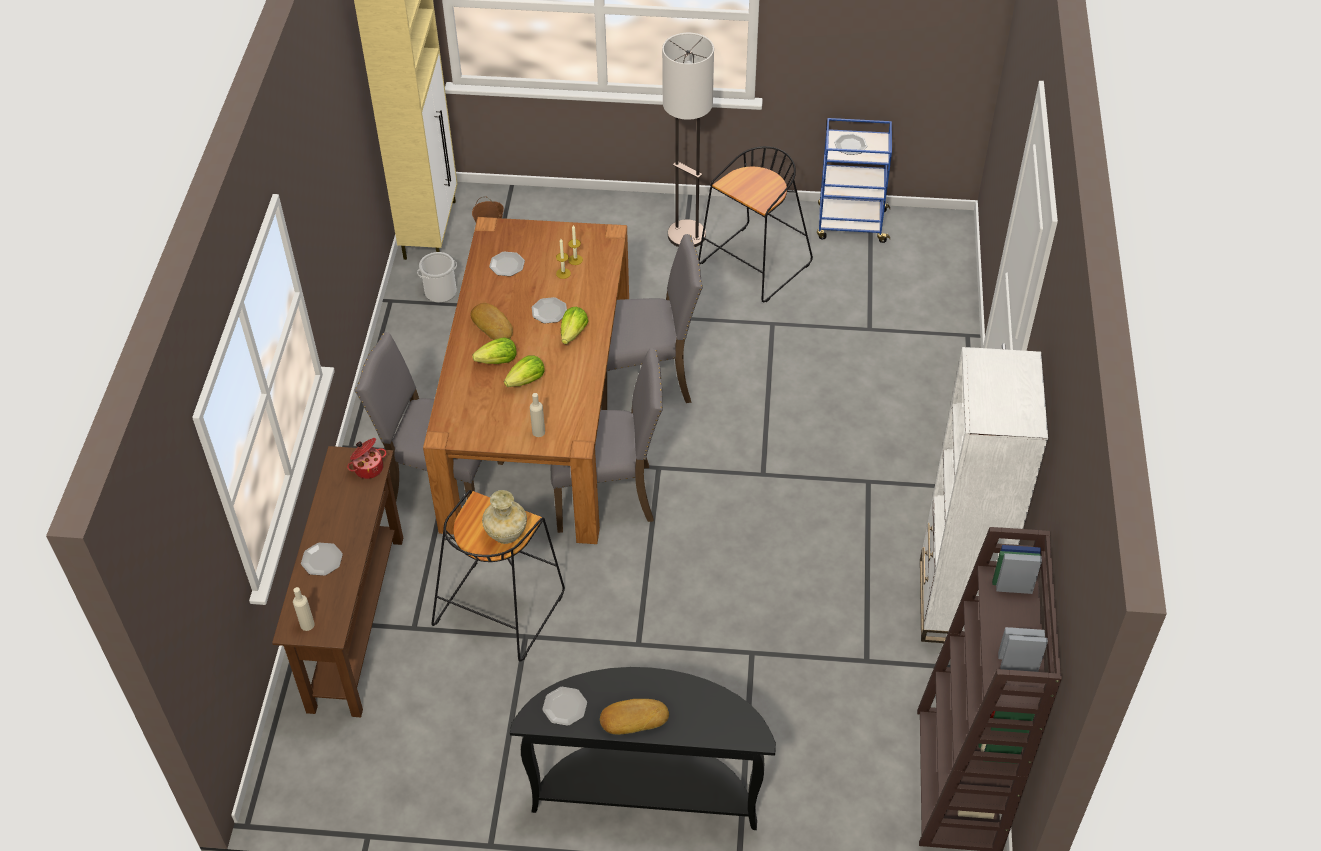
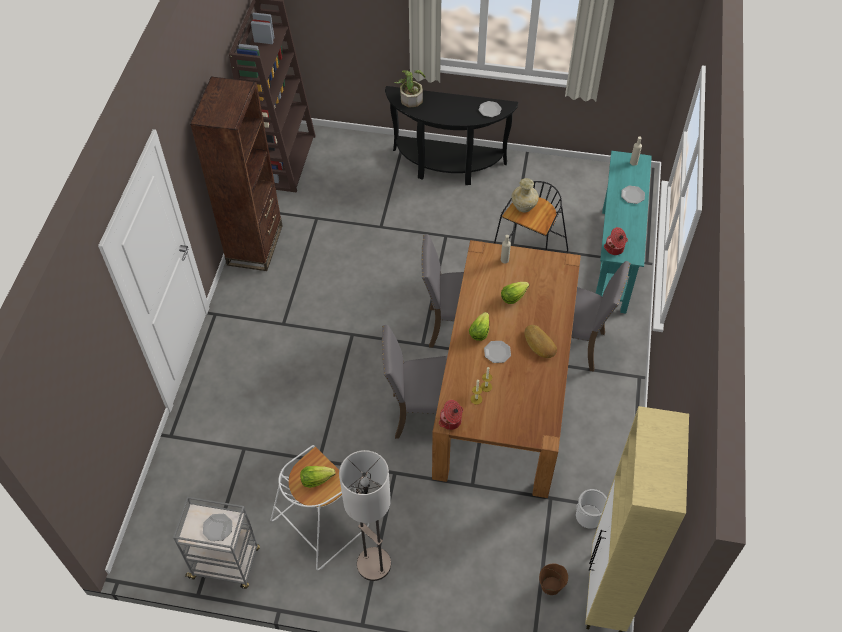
camera: 175 degrees left, 5 degrees up
brown console table [272,446,403,717] -> turquoise console table [596,151,652,314]
lettuce [472,337,517,364] -> lettuce moved to [300,466,335,488]
plate [489,252,525,276] -> none
bread [600,699,669,735] -> none
black stool [698,146,813,303] -> white stool [270,445,369,570]
blue cart [817,118,892,243] -> grey cart [173,497,260,589]
white bookcase [920,347,1048,643] -> brown bookcase [190,77,282,271]
none -> potted plant [394,70,425,107]
none -> cooking pot [439,400,463,430]

